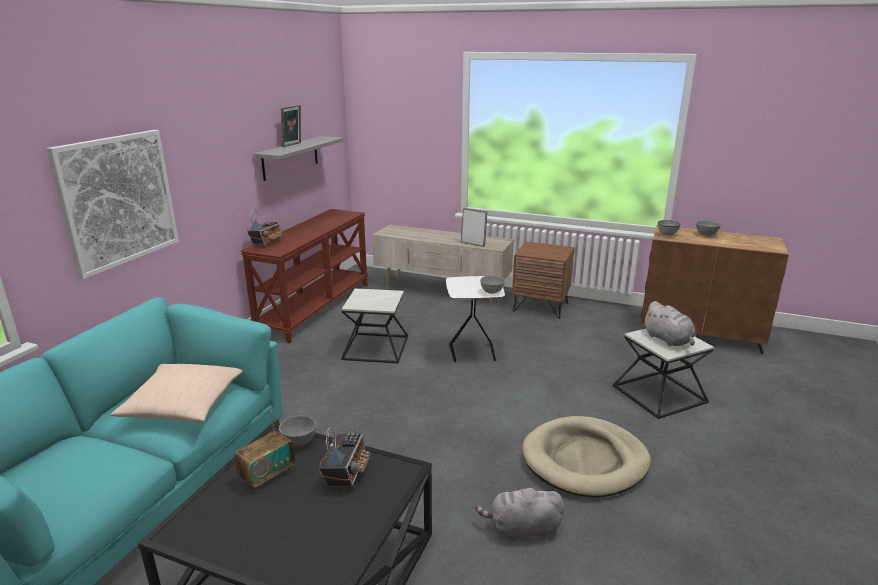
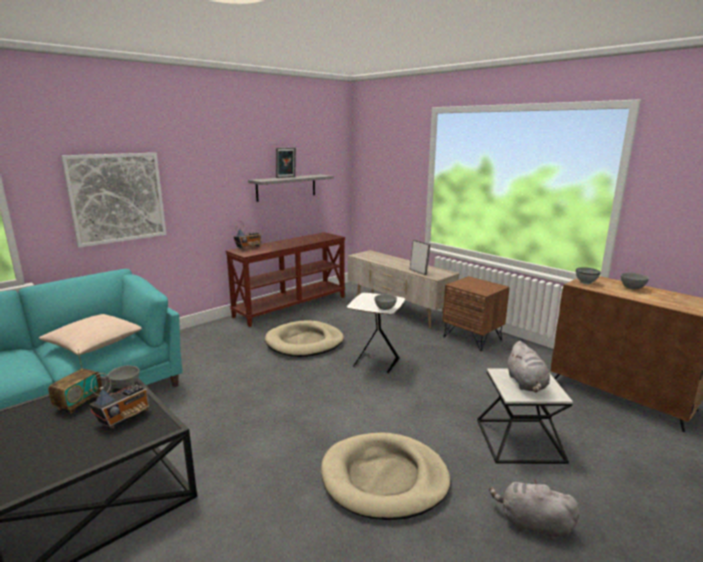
camera: 25 degrees right, 5 degrees down
radio [234,410,295,491] -> radio turned 45 degrees counterclockwise [48,350,102,414]
side table [341,289,408,363] -> beige dog bed [265,321,344,357]
grey plush toy [475,485,564,541] -> grey plush toy moved to [489,478,579,541]

